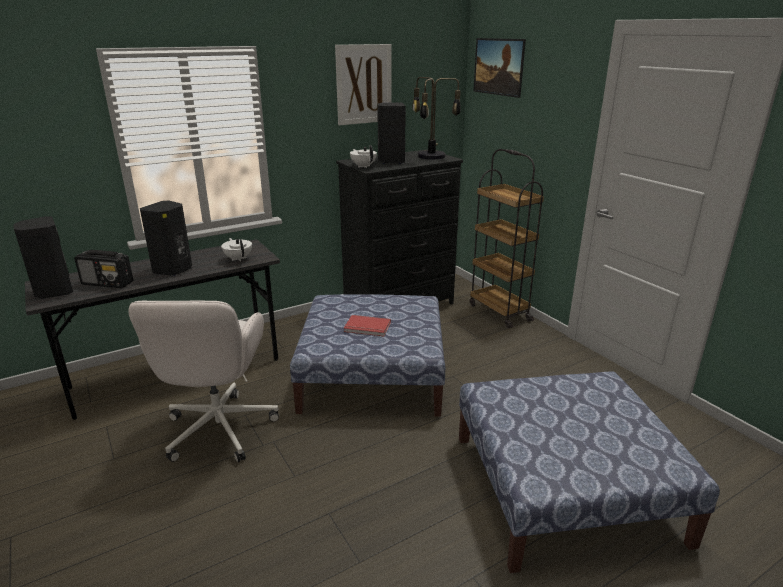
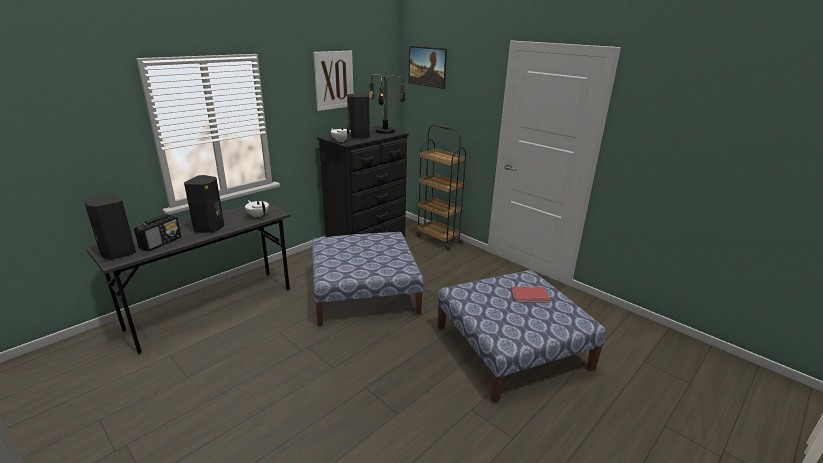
camera: 15 degrees left, 0 degrees up
radio [74,250,133,288] -> radio turned 60 degrees counterclockwise [134,214,181,251]
white office chair [128,301,279,462] -> none
red book [344,315,391,336] -> red book moved to [511,287,551,303]

